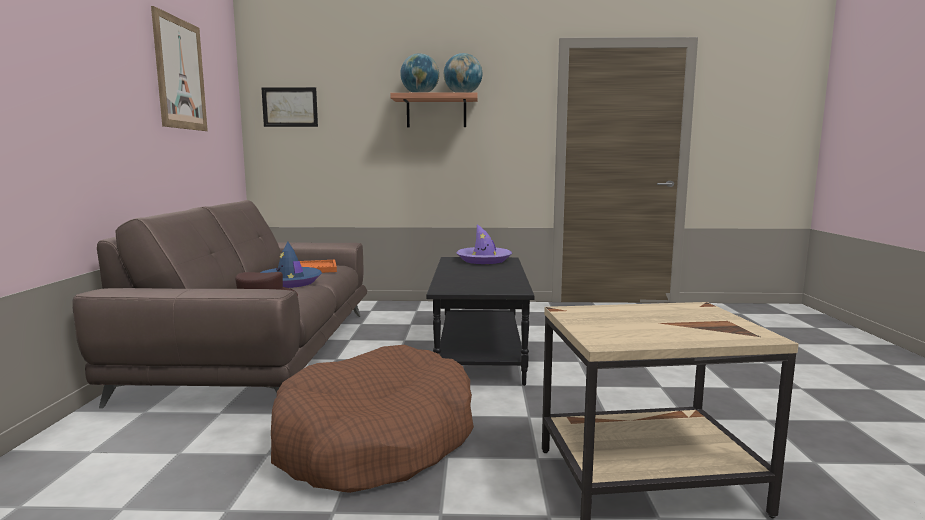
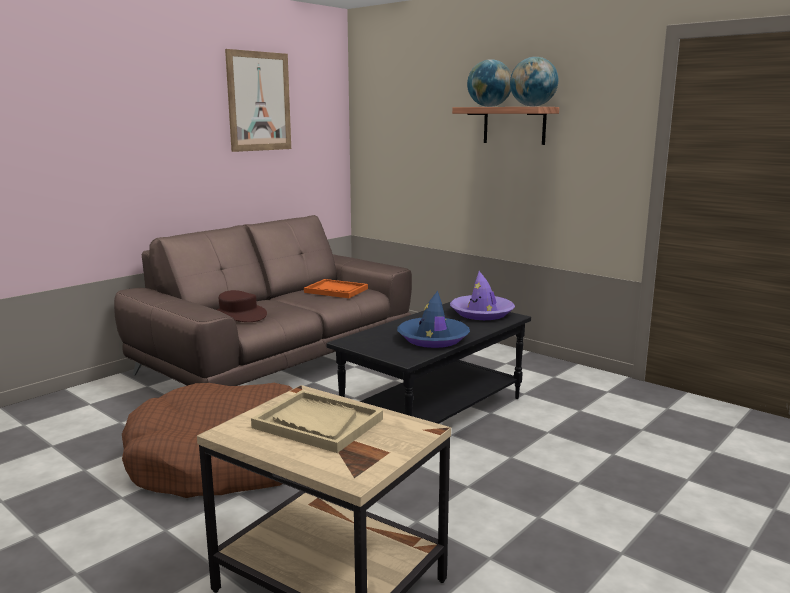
camera: 40 degrees right, 5 degrees up
blue hat [260,241,322,288] -> blue hat moved to [397,291,470,348]
picture [262,87,318,127] -> none
none -> beige tray [251,390,383,453]

